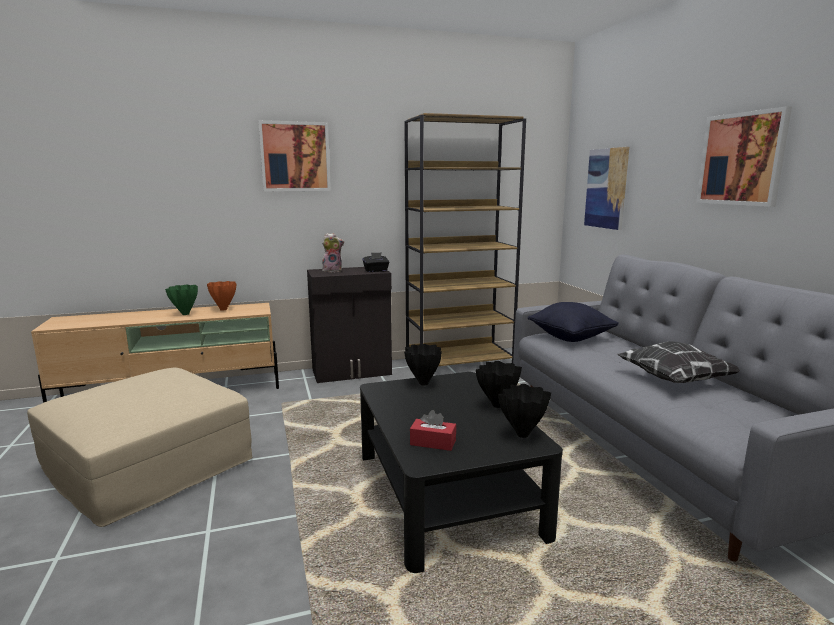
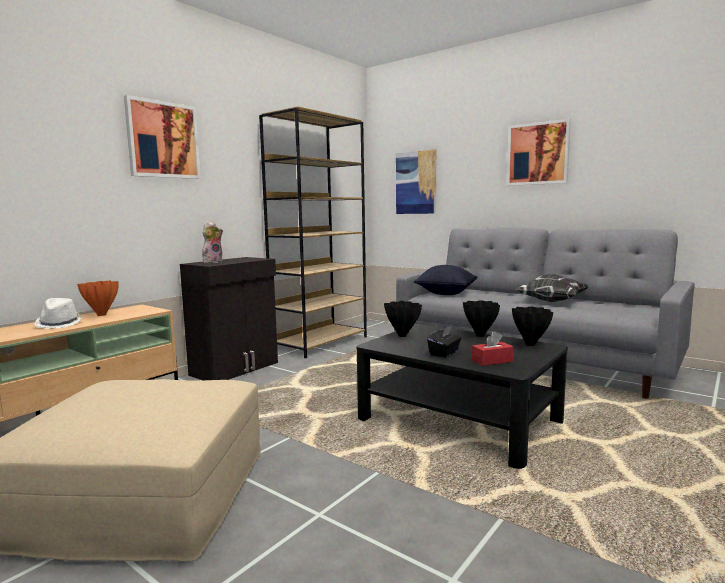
camera: 35 degrees left, 5 degrees down
green vase [165,285,198,315] -> white hat [34,298,83,329]
black tissue box [362,252,389,272] -> black tissue box moved to [427,326,461,358]

